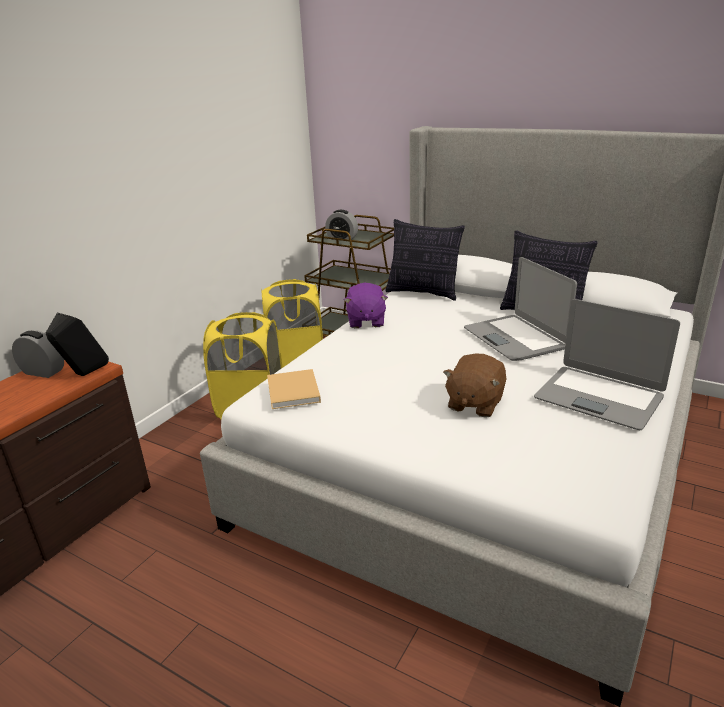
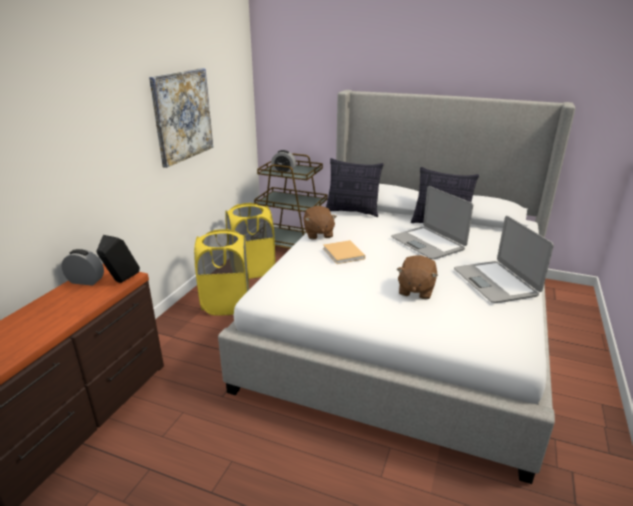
camera: 10 degrees left, 0 degrees up
beige book [267,369,321,409] -> beige book moved to [323,240,365,264]
purple plush toy [344,283,388,328] -> brown plush toy [303,206,337,239]
laptop [534,299,680,430] -> laptop turned 45 degrees clockwise [454,216,554,303]
none -> picture [149,68,213,168]

